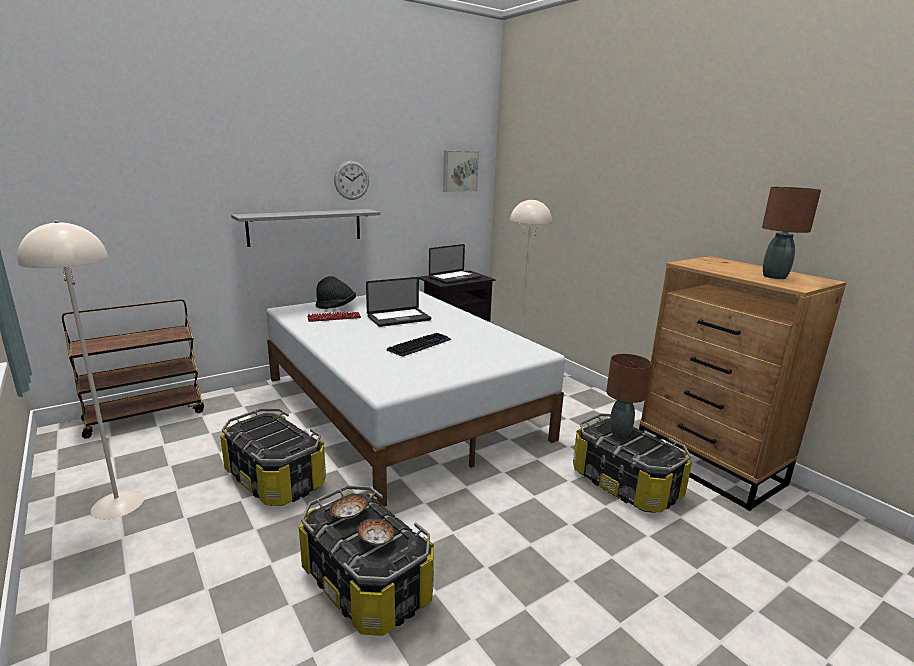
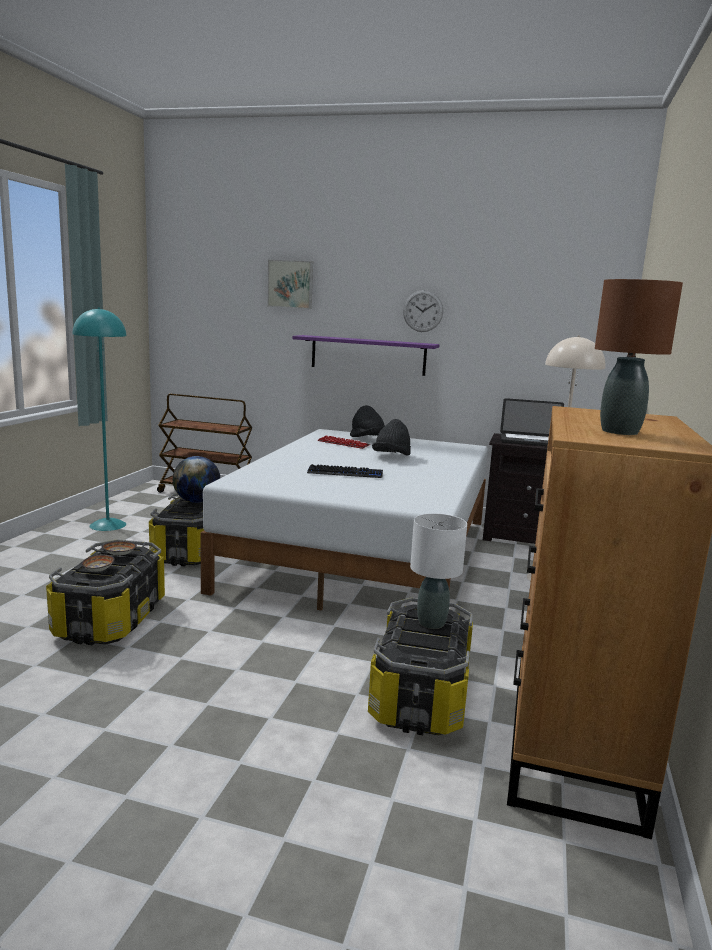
camera: 50 degrees right, 5 degrees down
beige floor lamp [17,221,144,519] -> turquoise floor lamp [73,308,126,531]
grey shelf [231,209,380,247] -> purple shelf [292,335,440,376]
laptop [366,277,431,327] -> black hat [372,419,411,455]
picture [443,151,479,192] -> picture moved to [267,260,313,309]
brown table lamp [606,354,652,437] -> white table lamp [410,513,467,629]
none -> globe [173,456,220,503]

